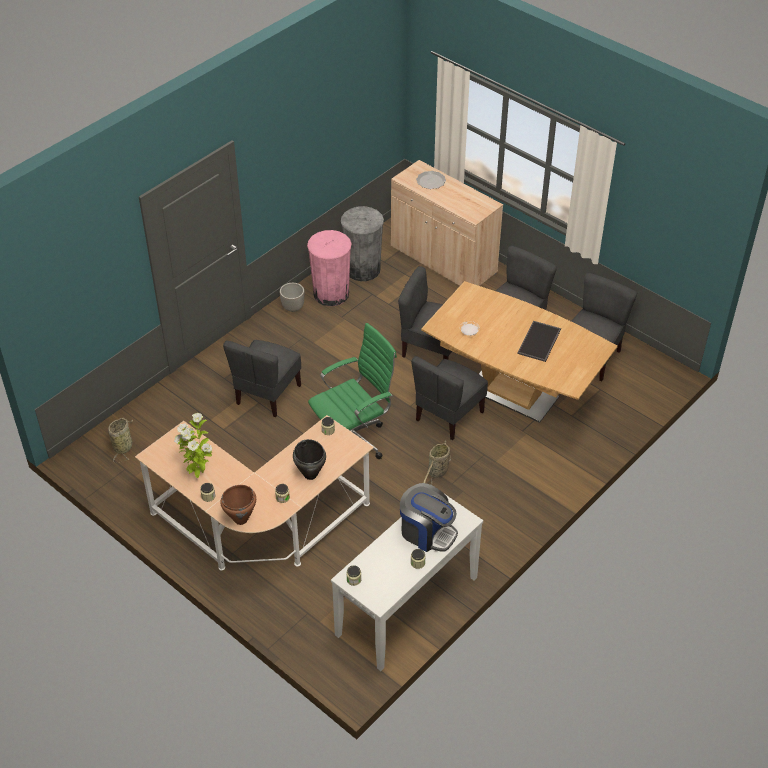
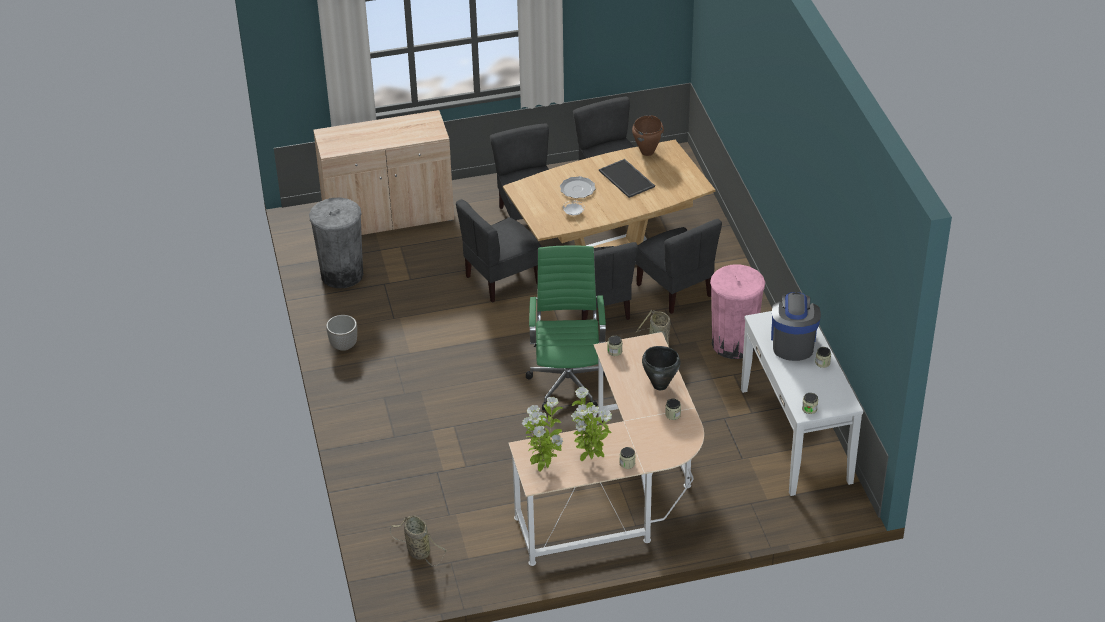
camera: 55 degrees left, 5 degrees down
brown cooking pot [220,485,256,525] -> brown cooking pot moved to [632,115,664,156]
grey chair [223,340,301,417] -> grey chair moved to [636,219,722,314]
pink trash can [307,230,352,306] -> pink trash can moved to [710,265,765,359]
coffee machine [400,483,458,552] -> coffee machine turned 60 degrees counterclockwise [771,292,821,361]
plate [416,171,446,189] -> plate moved to [560,176,596,198]
none -> potted plant [522,397,564,472]

